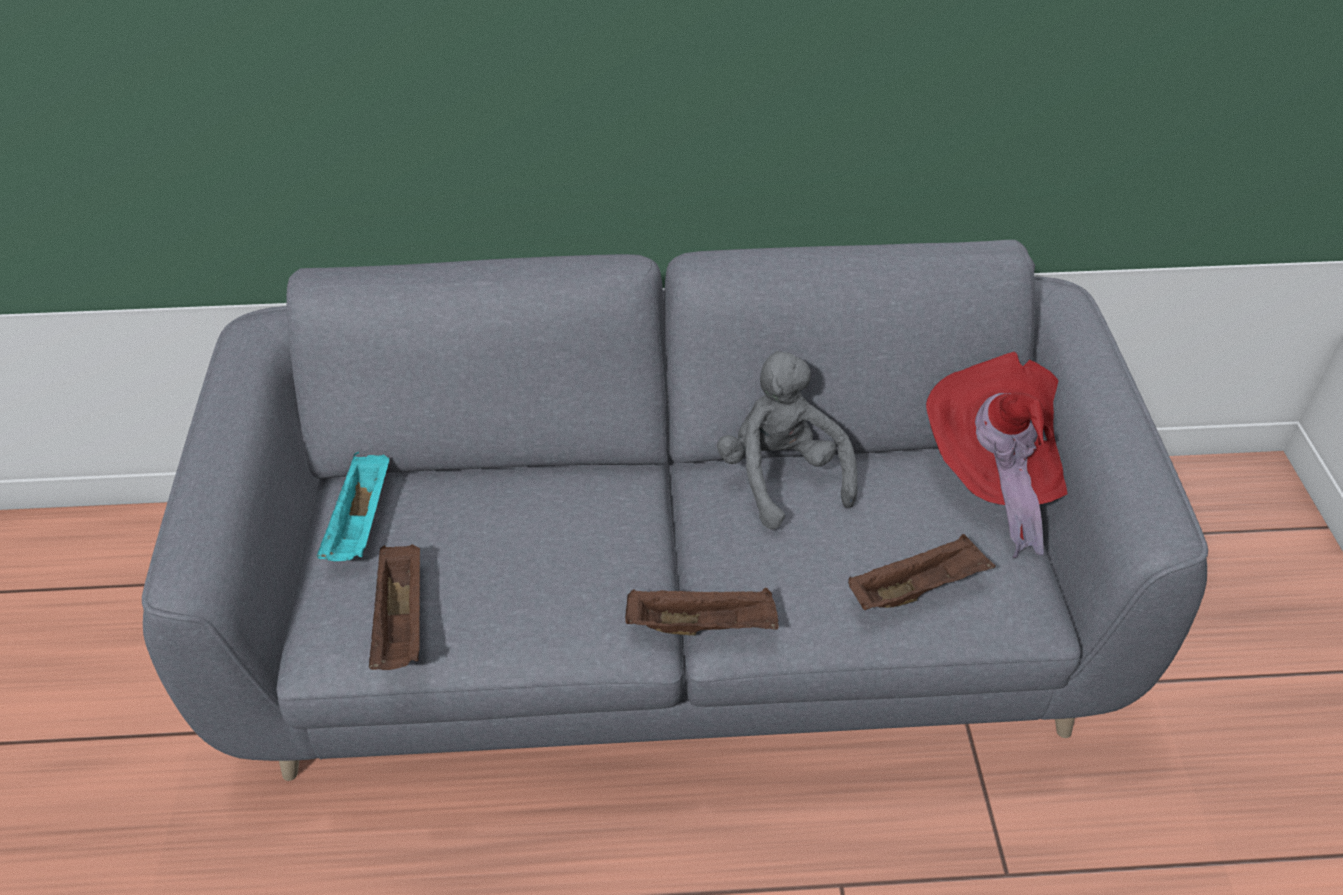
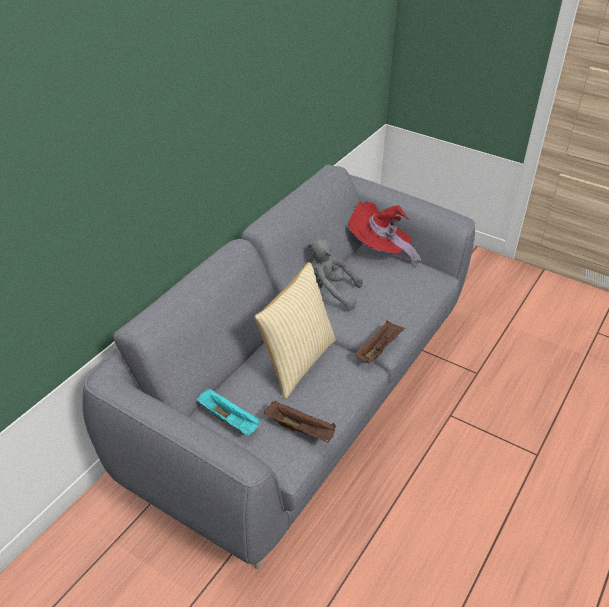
camera: 55 degrees left, 5 degrees down
brown tray [848,534,996,610] -> none
none -> pillow [254,262,336,399]

